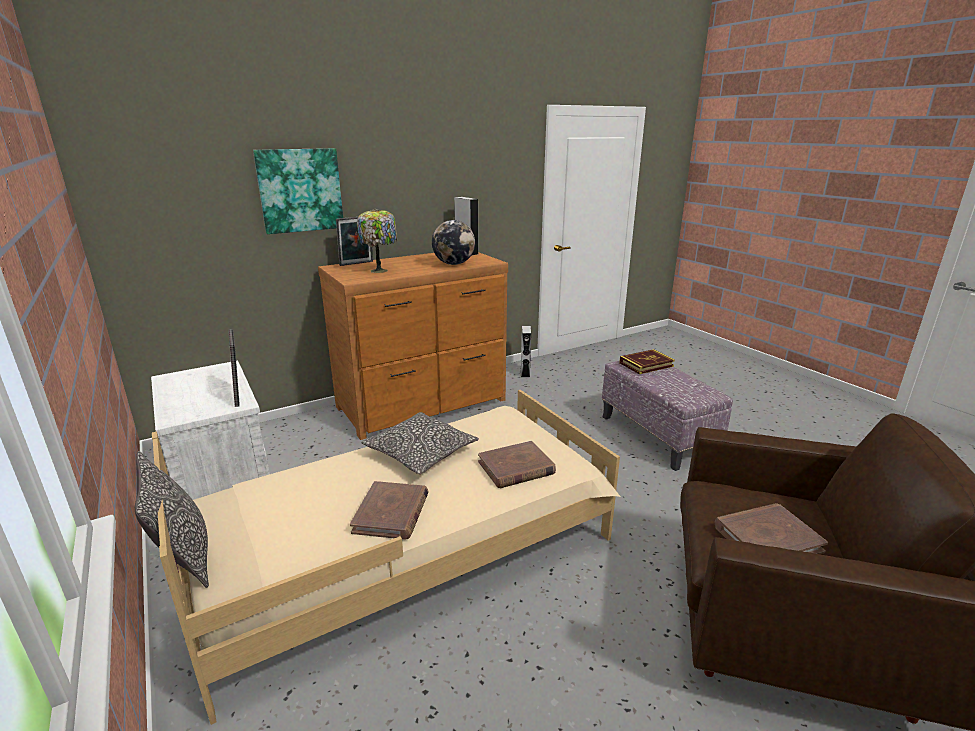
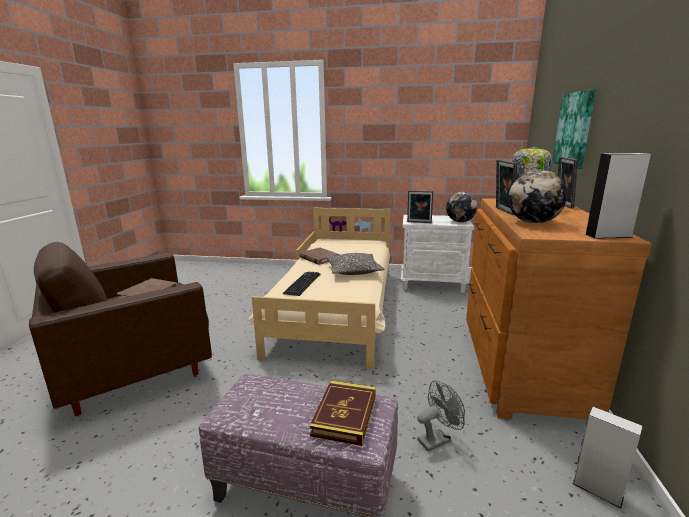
camera: 130 degrees right, 5 degrees down
pillow [135,451,209,588] -> none
brown book [478,441,556,488] -> keyboard [283,271,320,296]
none -> grey fan [417,380,465,452]
none -> globe [446,192,478,222]
none -> picture frame [496,160,517,215]

